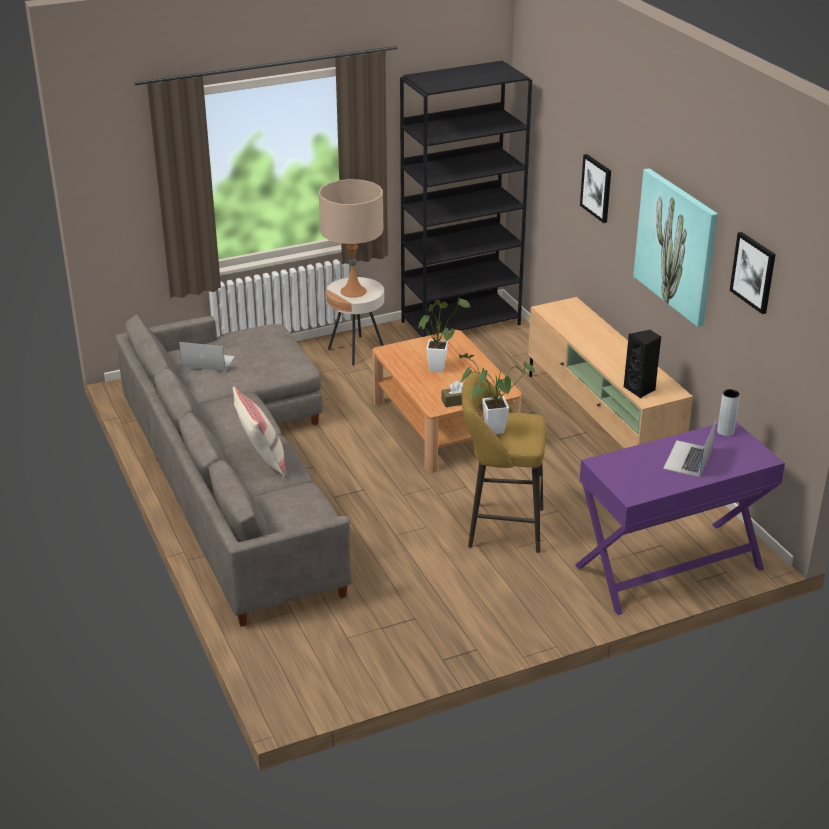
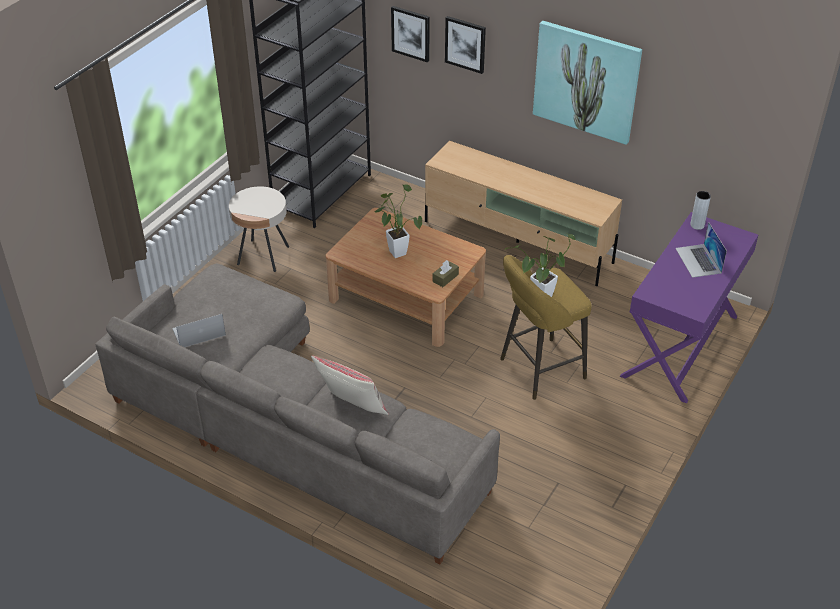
camera: 35 degrees left, 10 degrees up
beige table lamp [319,179,383,298] -> none
black speaker [623,330,661,399] -> none
picture [730,232,775,314] -> picture moved to [391,6,430,62]

